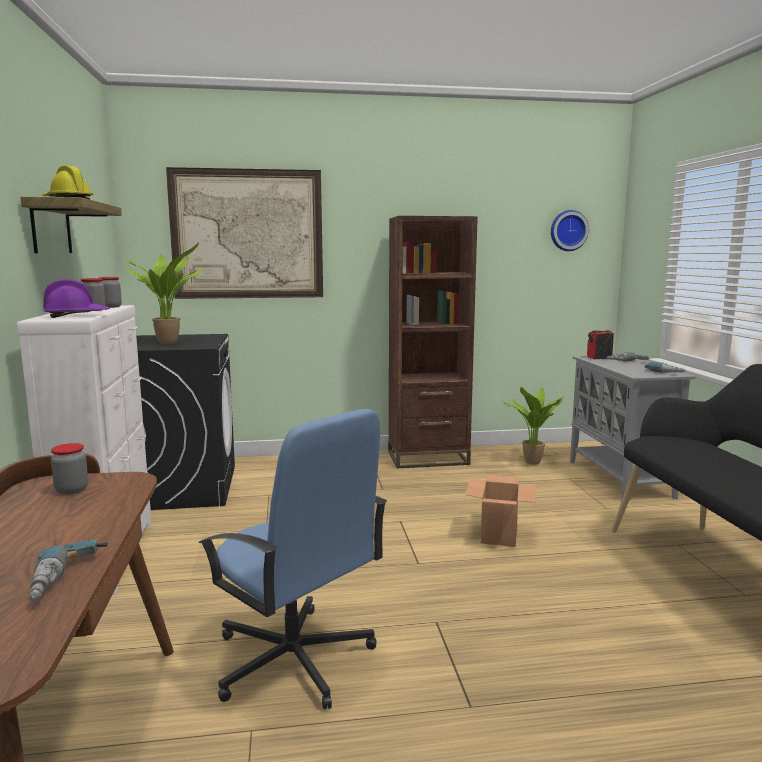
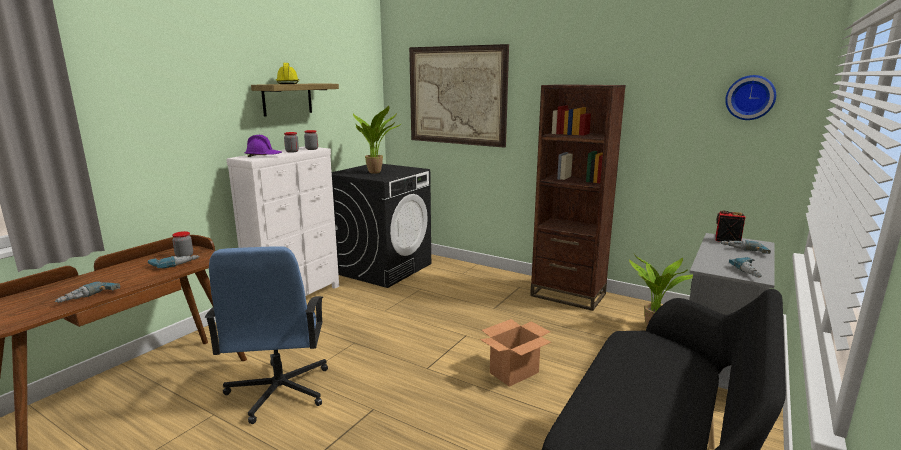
camera: 40 degrees right, 5 degrees up
none -> power drill [148,255,200,268]

